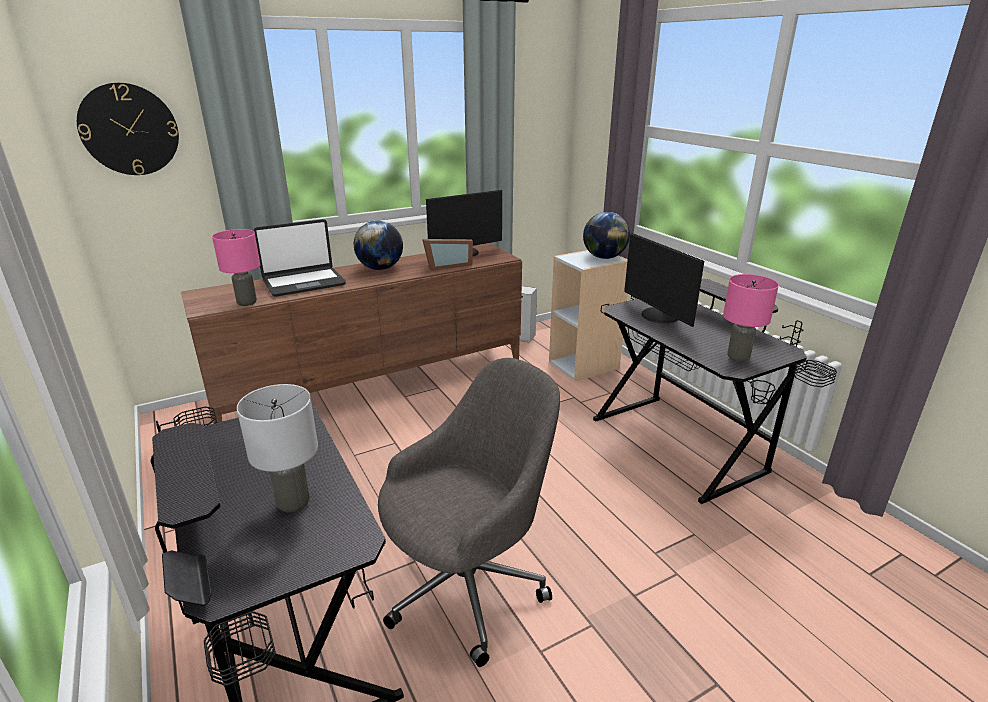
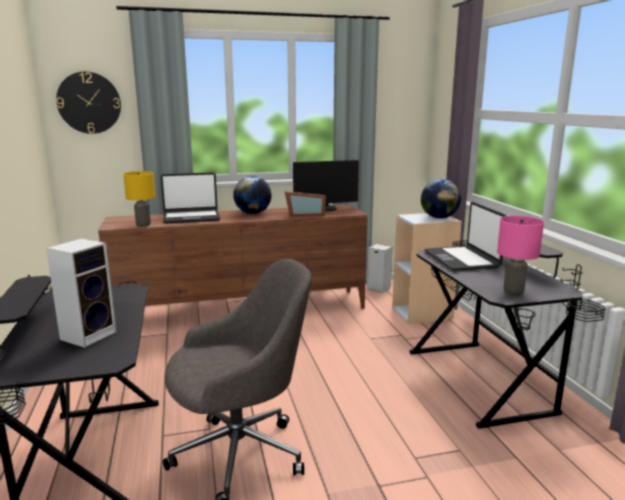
camera: 15 degrees right, 10 degrees down
pink table lamp [212,229,260,306] -> yellow table lamp [123,171,156,227]
white table lamp [237,384,318,513] -> speaker [46,238,117,348]
monitor [624,233,704,327] -> laptop [425,202,507,271]

